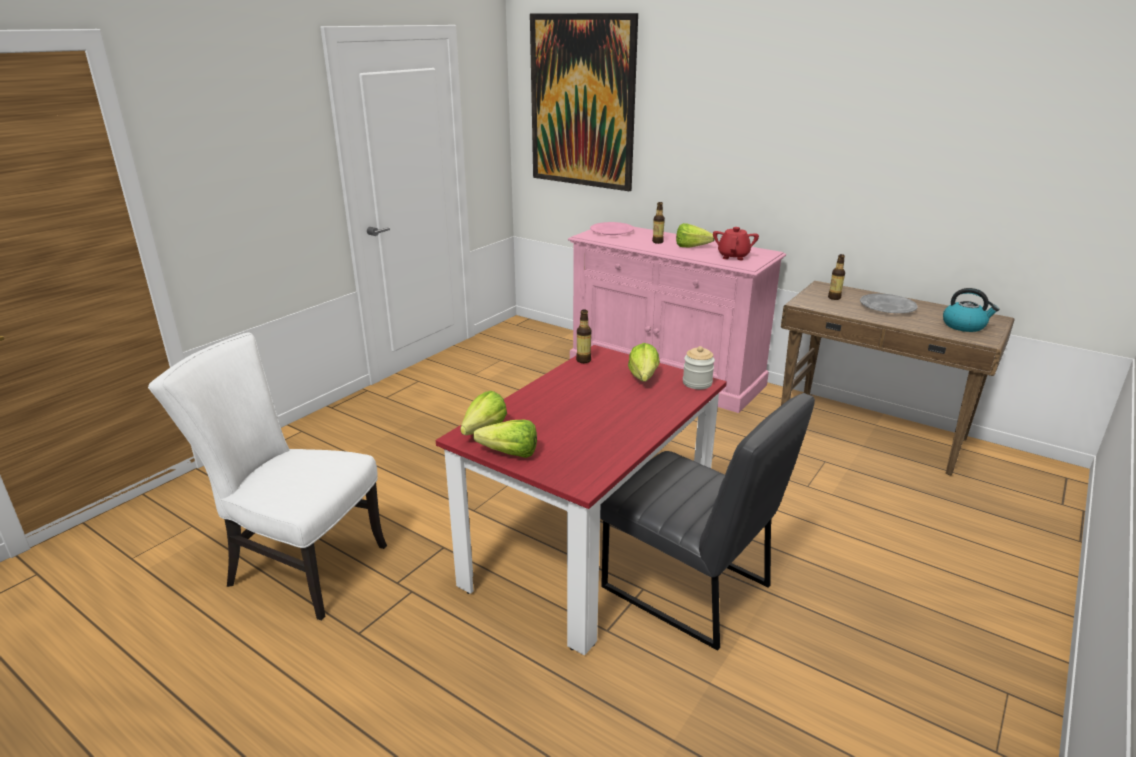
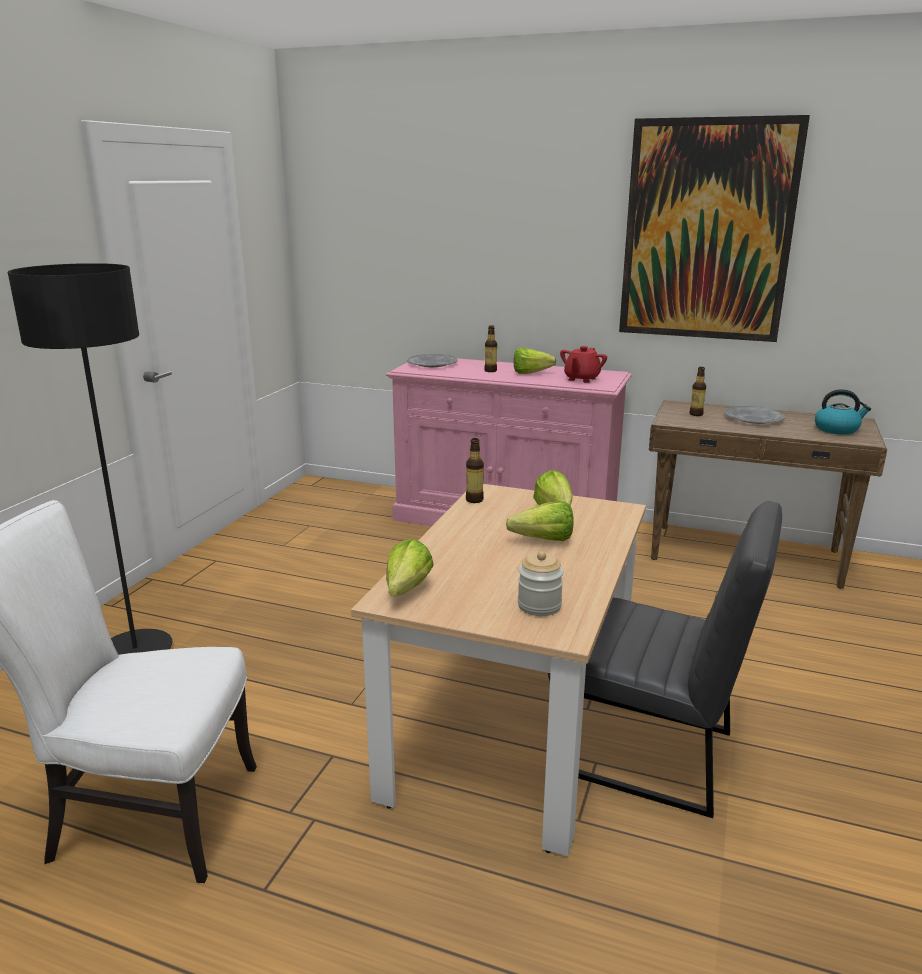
camera: 15 degrees left, 5 degrees down
red dining table [436,345,727,655] -> beige dining table [351,484,646,856]
lettuce [473,420,537,458] -> lettuce moved to [506,501,574,541]
picture [530,13,638,191] -> picture moved to [619,115,810,342]
pink plate [590,222,634,235] -> grey plate [407,354,458,367]
jar [683,346,715,389] -> jar moved to [518,551,564,616]
red teapot [713,227,759,260] -> red teapot turned 150 degrees counterclockwise [560,346,607,383]
none -> black floor lamp [8,263,173,655]

